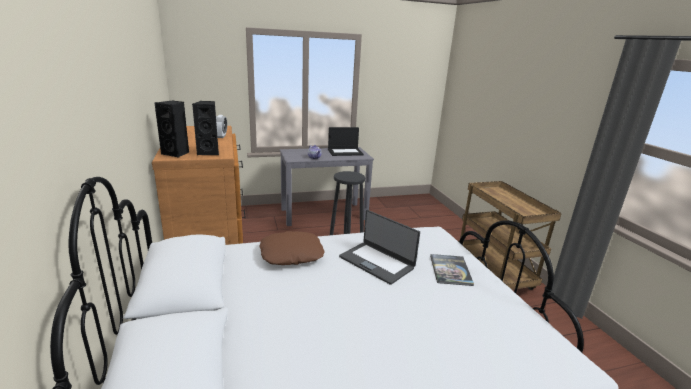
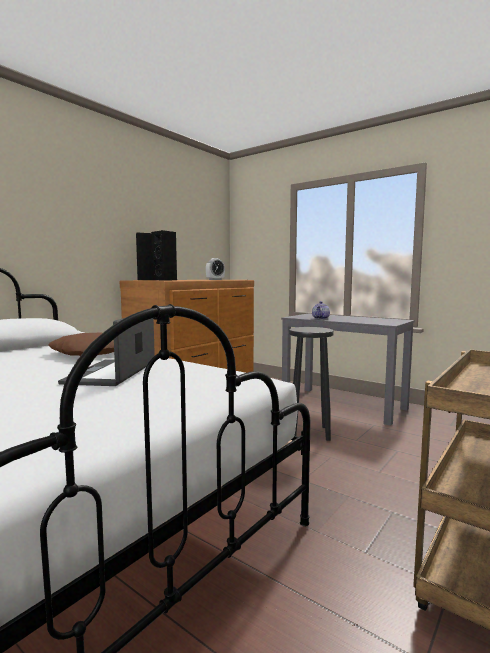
camera: 55 degrees right, 15 degrees down
laptop [328,127,364,156] -> none
book [430,254,474,286] -> none

